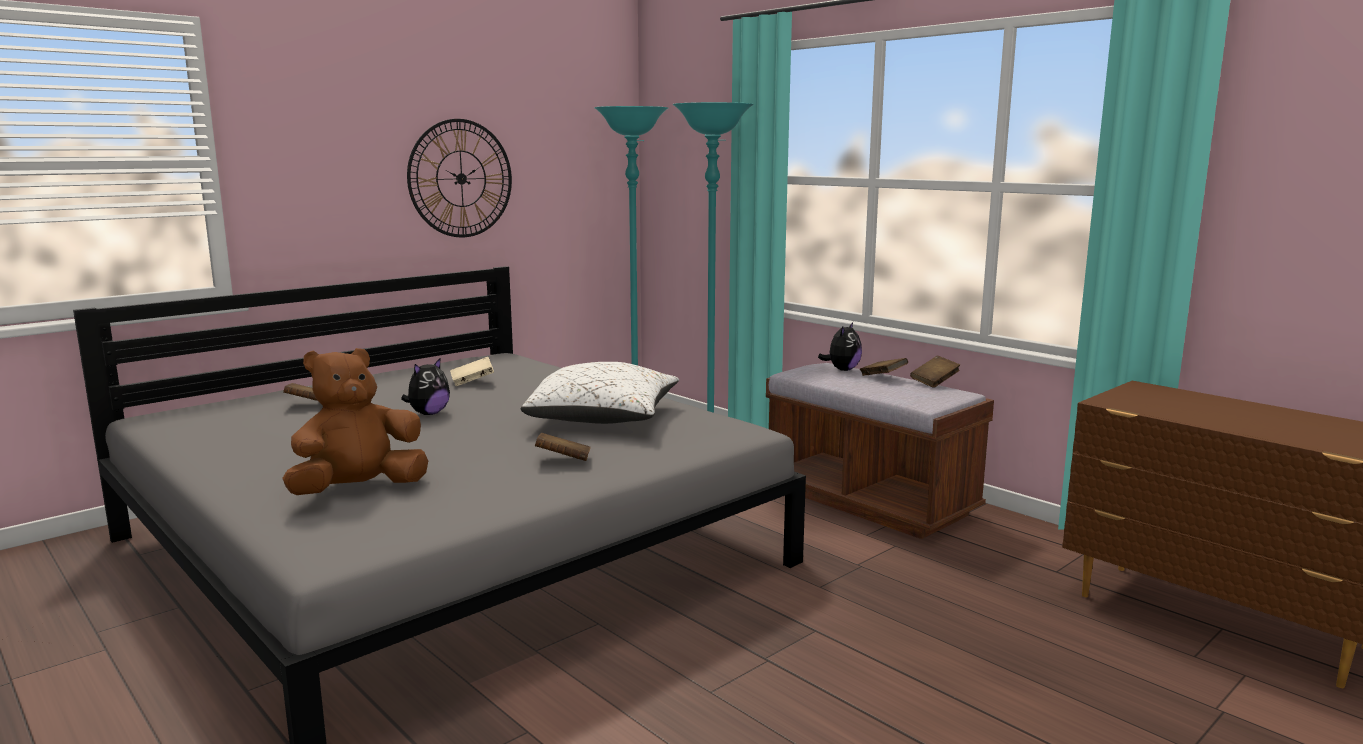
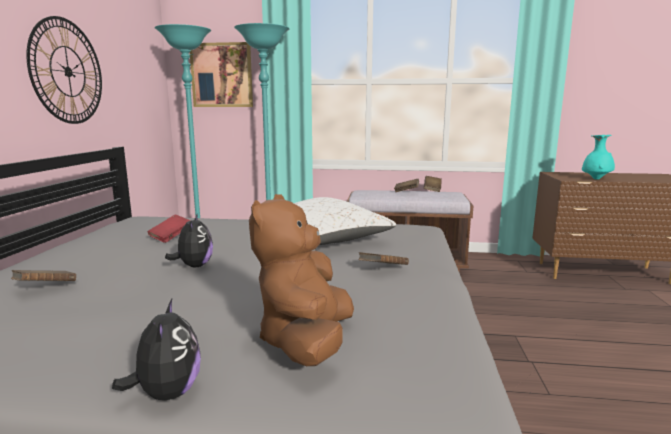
camera: 40 degrees left, 0 degrees up
beige book [450,357,494,386] -> red book [148,215,191,243]
plush toy [818,322,862,371] -> plush toy moved to [112,299,201,400]
none -> picture [190,42,253,107]
none -> turquoise vase [582,135,615,180]

